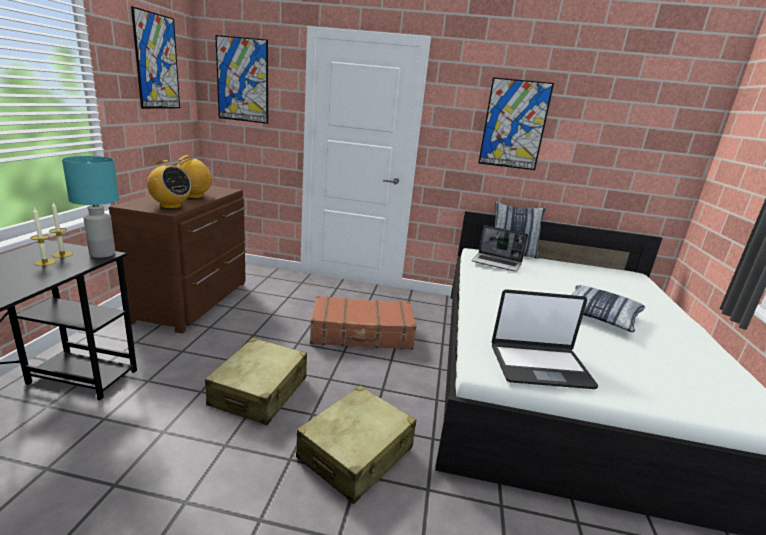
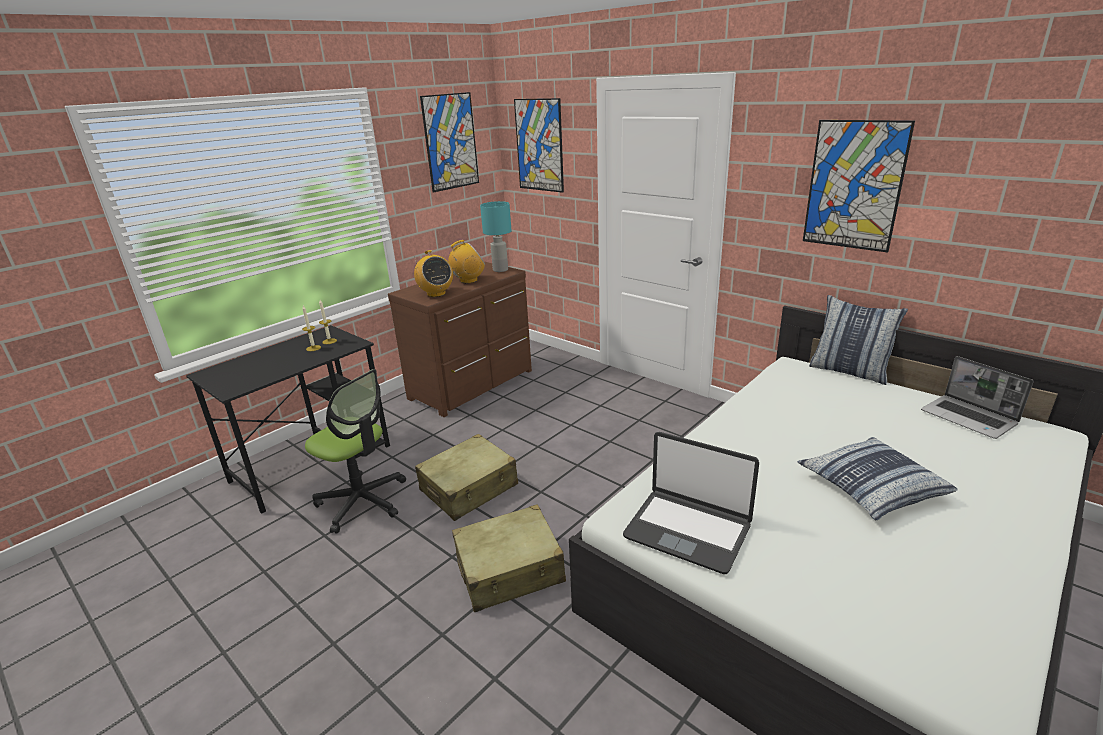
camera: 35 degrees right, 5 degrees up
turquoise table lamp [62,156,119,258] -> turquoise table lamp moved to [480,201,512,272]
brown suitcase [310,296,417,350] -> none
laptop [472,225,528,272] -> laptop moved to [921,356,1034,439]
none -> office chair [305,369,406,533]

